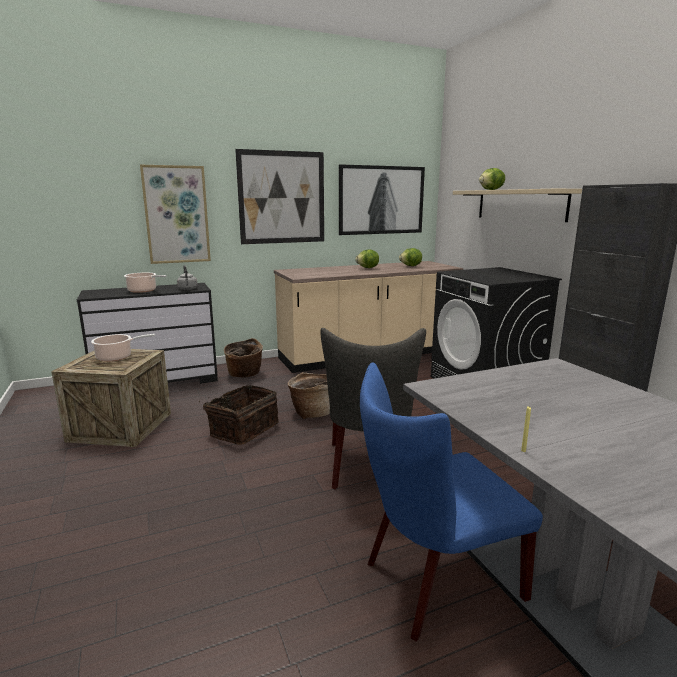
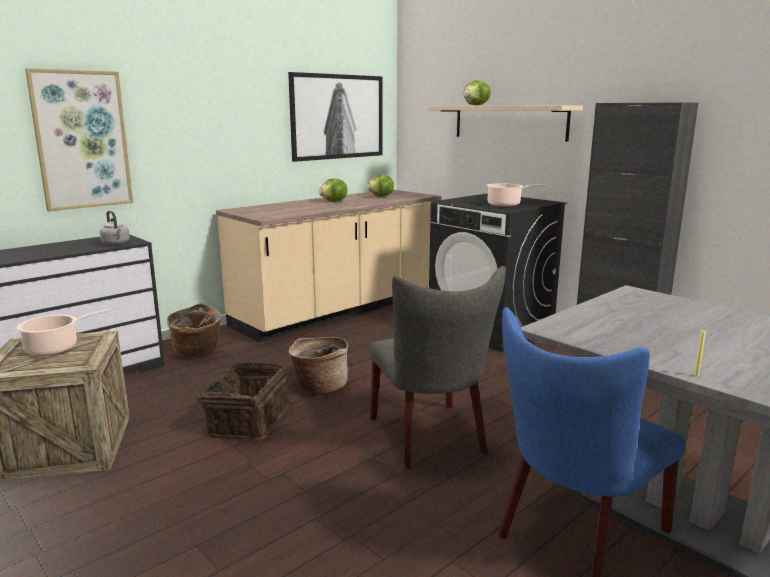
camera: 20 degrees left, 0 degrees up
cooking pot [124,273,167,293] -> cooking pot moved to [487,184,546,207]
picture [235,149,324,244] -> none

